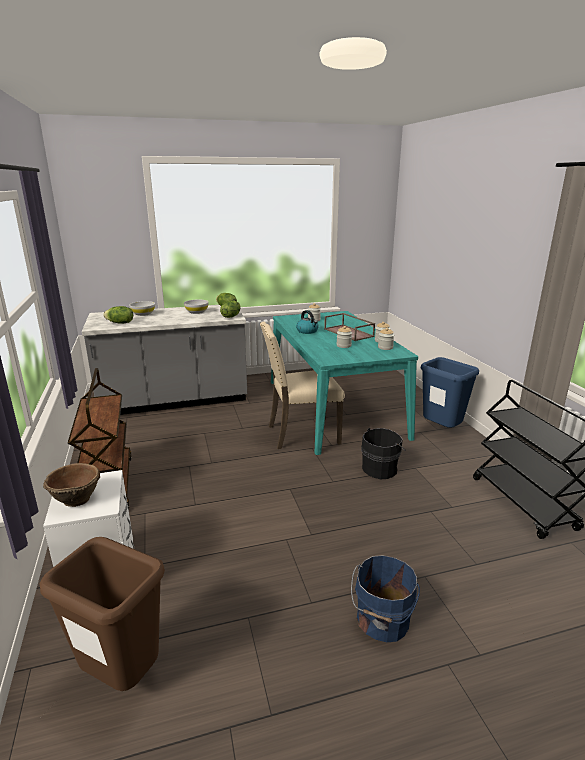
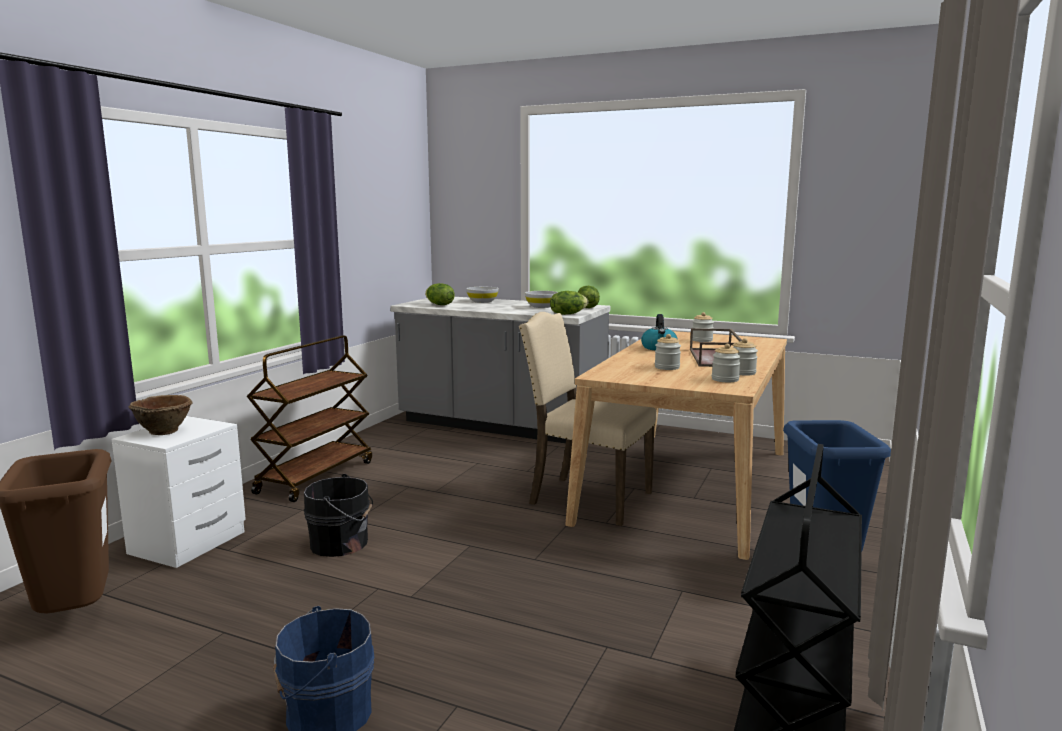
camera: 40 degrees right, 10 degrees down
turquoise dining table [271,311,418,455] -> beige dining table [565,331,787,560]
black bucket [361,428,406,479] -> black bucket moved to [304,474,373,557]

